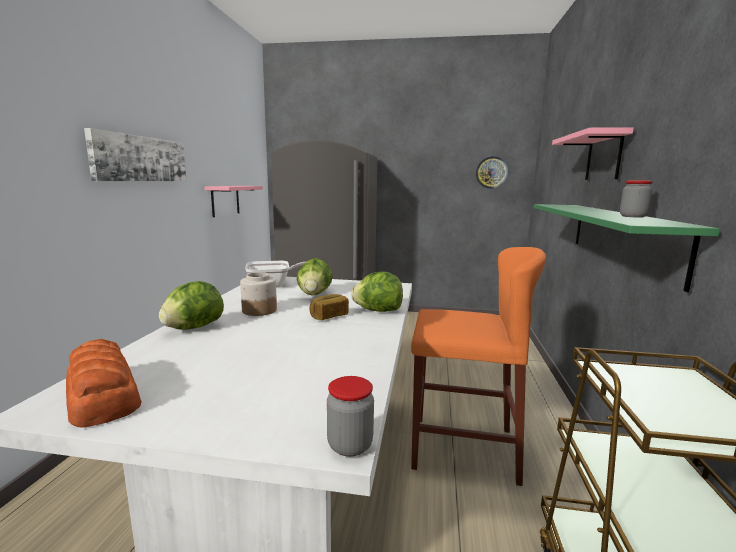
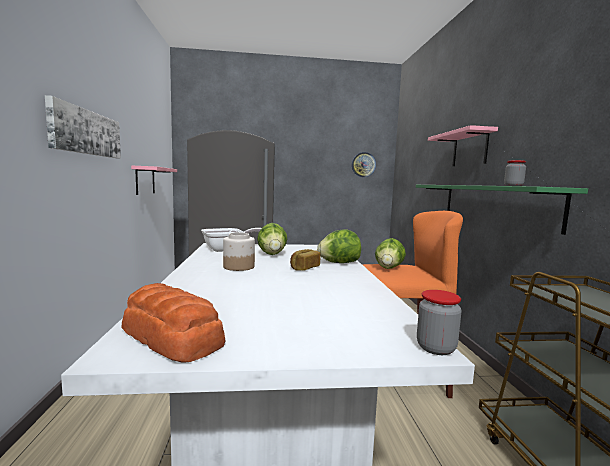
camera: 15 degrees left, 5 degrees down
lettuce [159,281,224,330] -> lettuce moved to [375,238,406,269]

